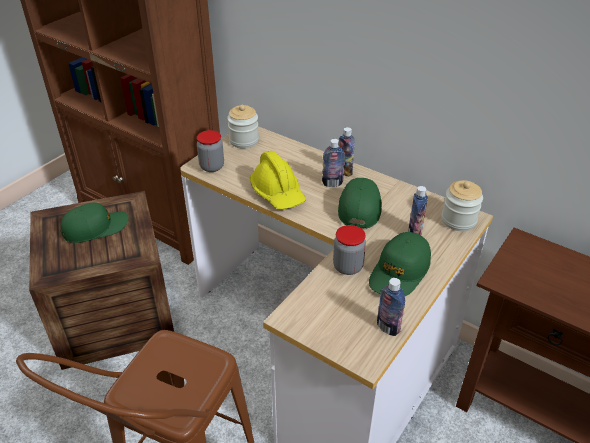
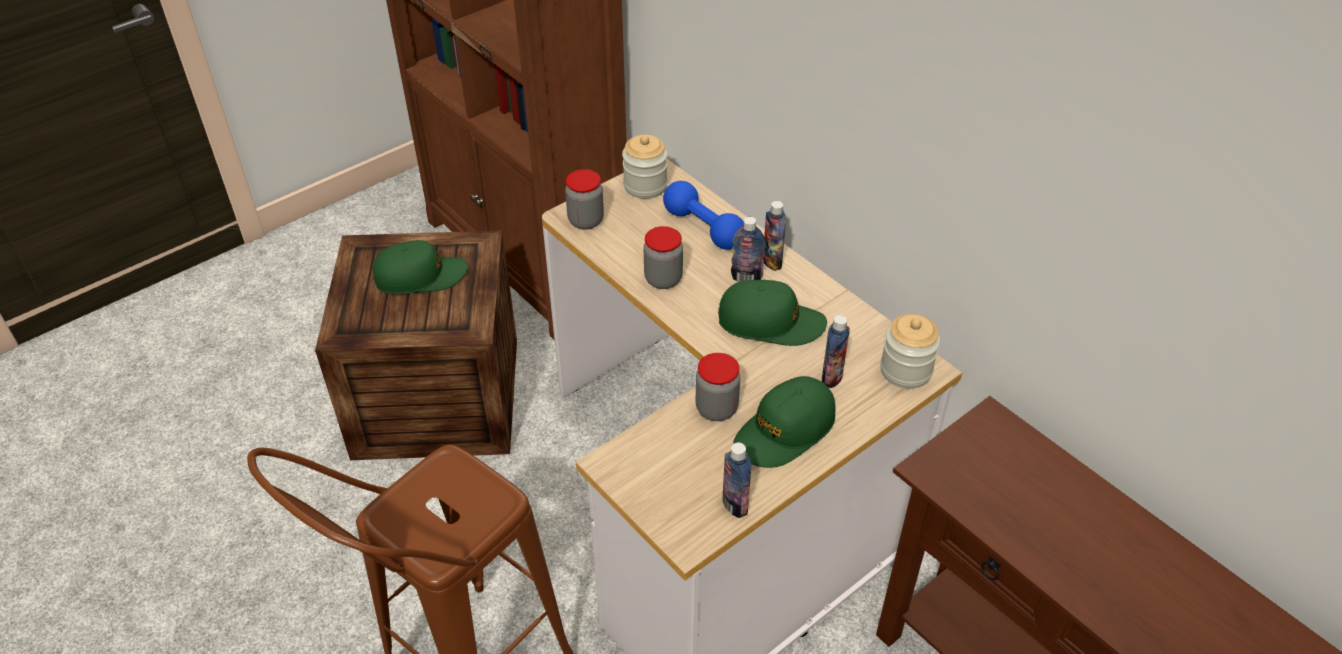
camera: 15 degrees right, 5 degrees up
yellow hard hat [250,151,306,209] -> jar [644,226,683,289]
green cap [338,178,382,228] -> green cap turned 75 degrees clockwise [718,280,827,346]
none -> blue dumbbell [663,181,744,250]

